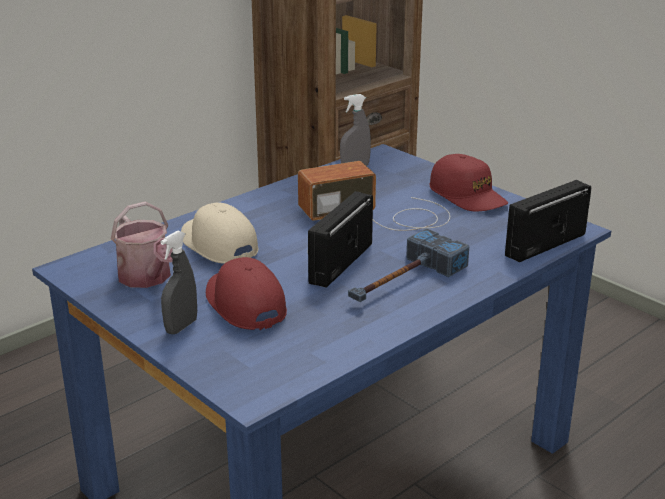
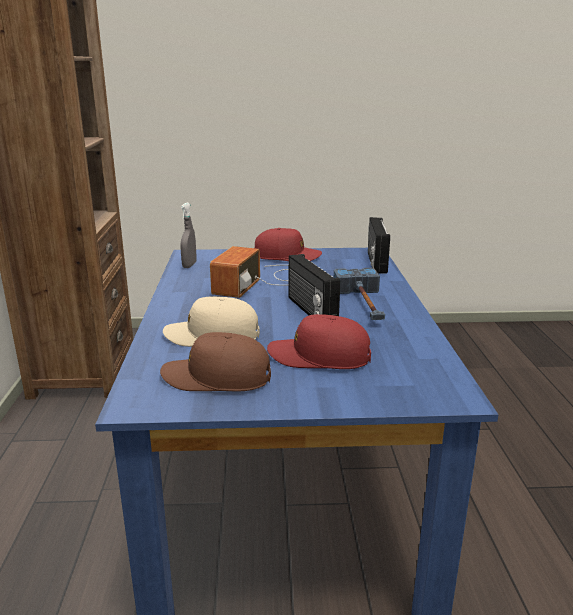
camera: 50 degrees left, 5 degrees down
watering can [111,202,173,288] -> brown cap [160,332,271,392]
grey spray bottle [160,230,197,334] -> none

